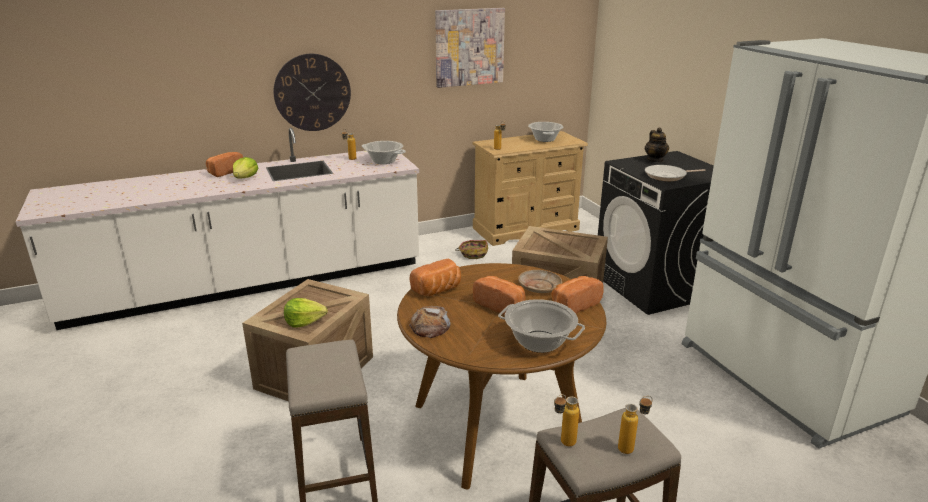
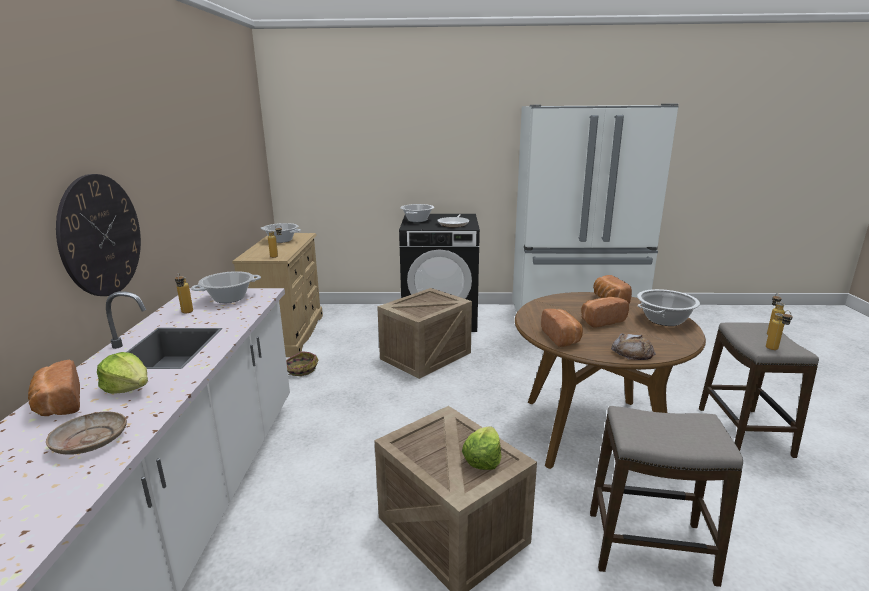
camera: 65 degrees left, 5 degrees down
picture [435,8,505,88] -> none
beige plate [518,270,562,293] -> beige plate moved to [46,411,127,455]
teapot [644,128,669,162] -> cooking pot [400,204,434,222]

